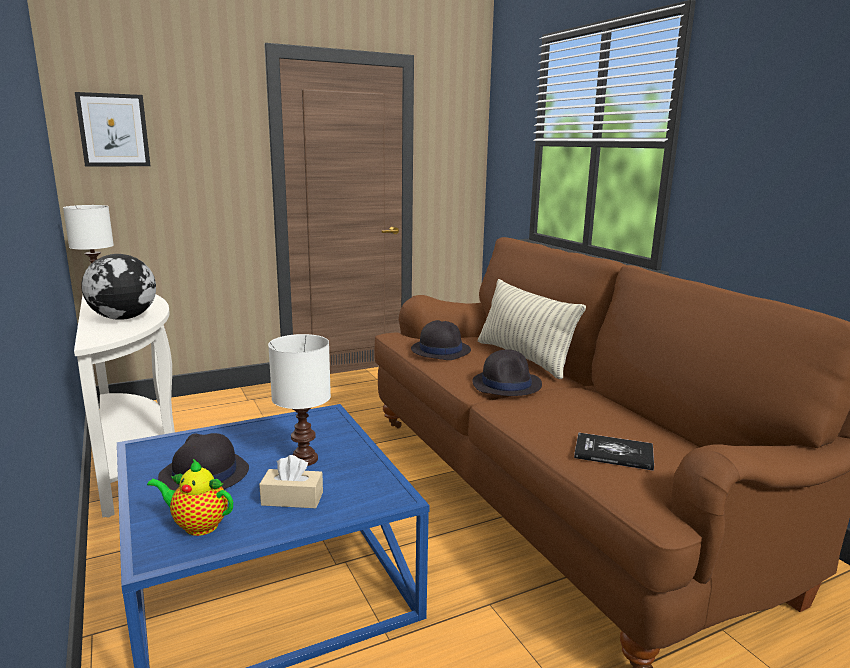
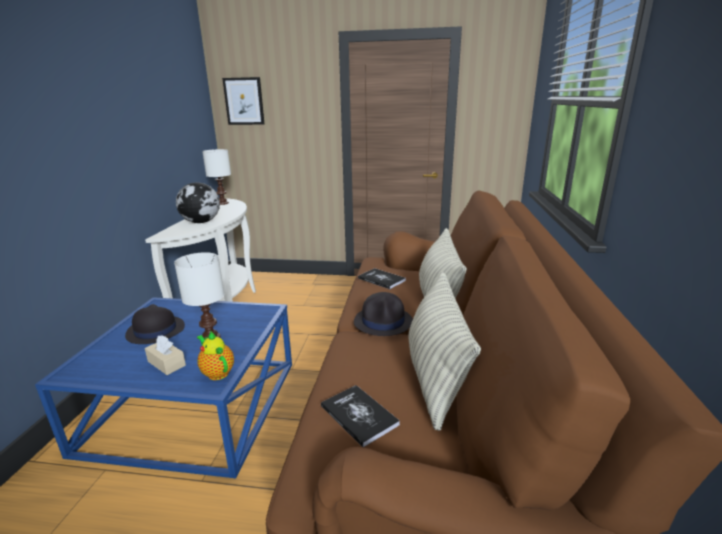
camera: 35 degrees right, 5 degrees up
teapot [147,459,233,536] -> teapot moved to [197,331,234,380]
black hat [411,320,471,360] -> book [358,268,406,289]
none -> pillow [409,271,481,431]

